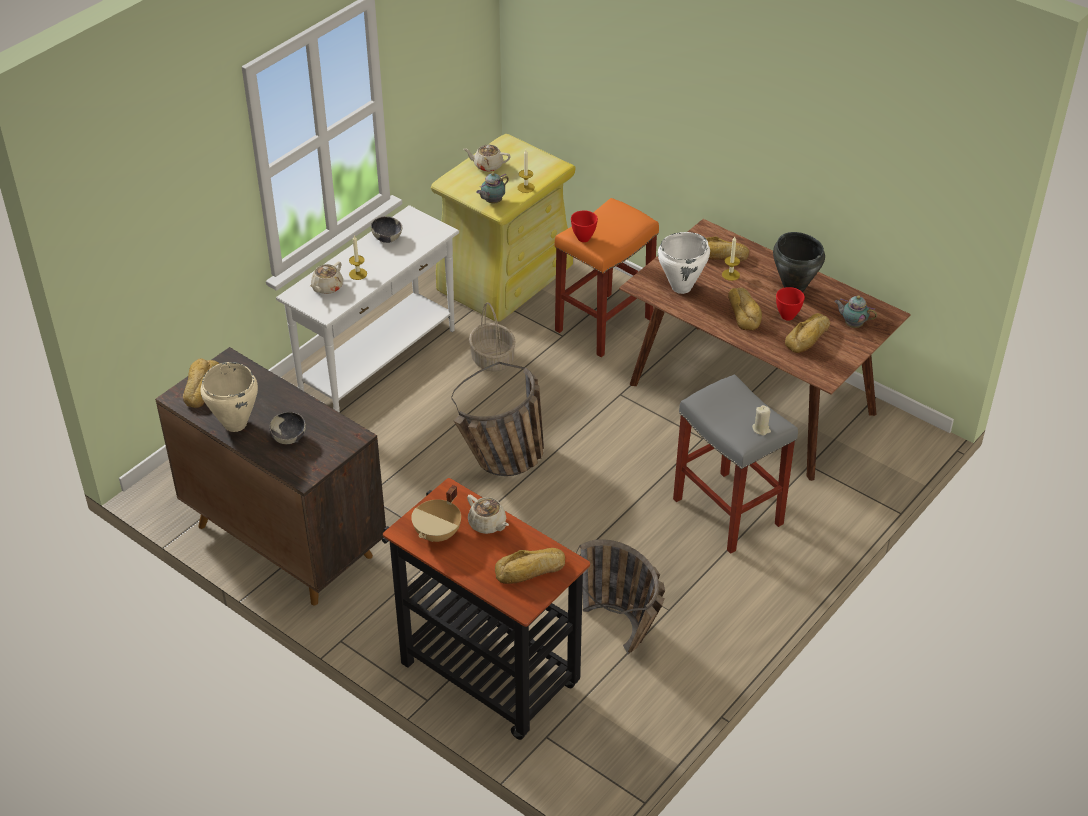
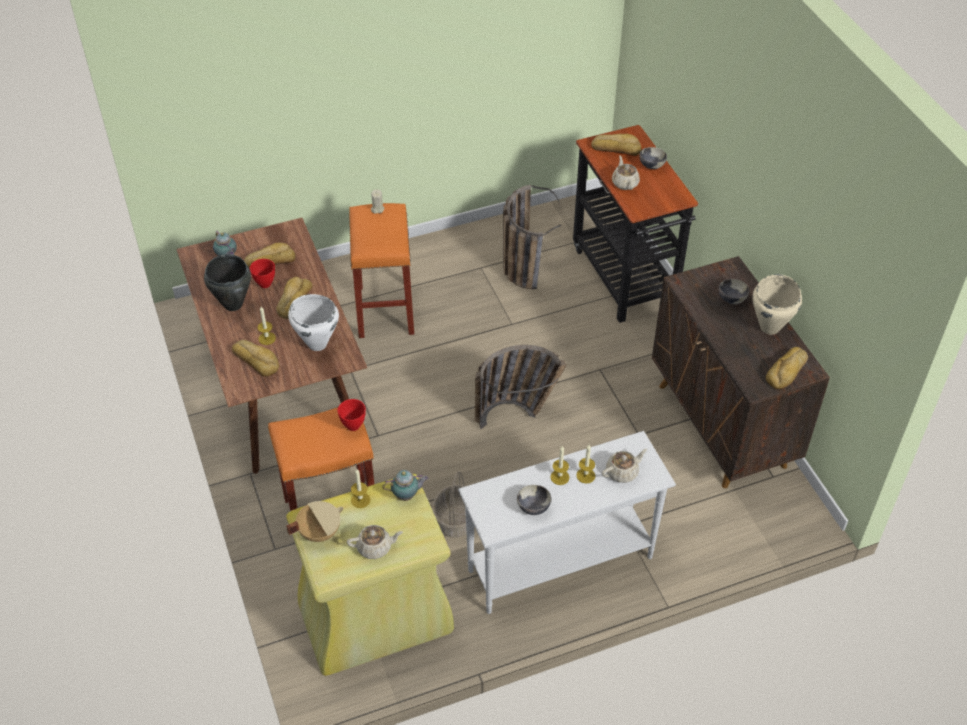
camera: 150 degrees left, 5 degrees up
beige cooking pot [411,485,461,542] -> beige cooking pot moved to [286,501,343,542]
beige teapot [464,145,511,172] -> beige teapot turned 45 degrees counterclockwise [347,525,403,559]
grey stool [673,374,798,554] -> orange stool [349,203,414,338]
none -> candle [550,446,569,485]
none -> bowl [640,147,667,169]

